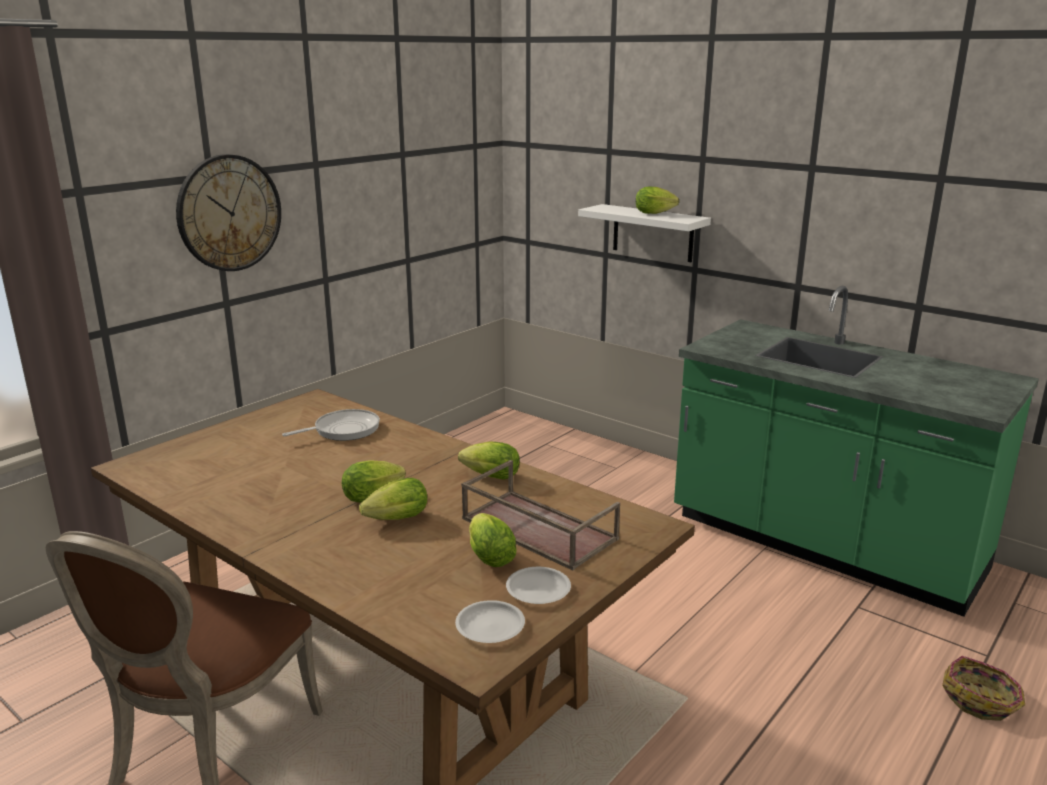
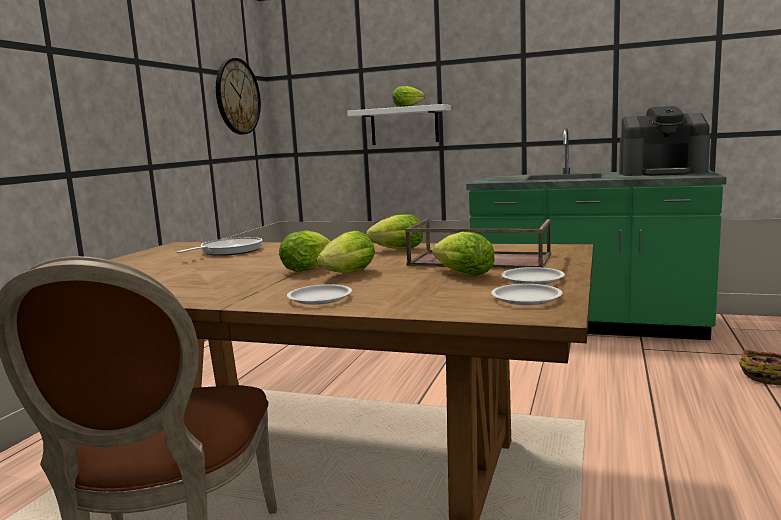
camera: 20 degrees left, 10 degrees down
wall clock [176,154,281,271] -> wall clock moved to [216,58,261,135]
none -> white plate [287,284,352,305]
none -> coffee machine [619,106,710,176]

